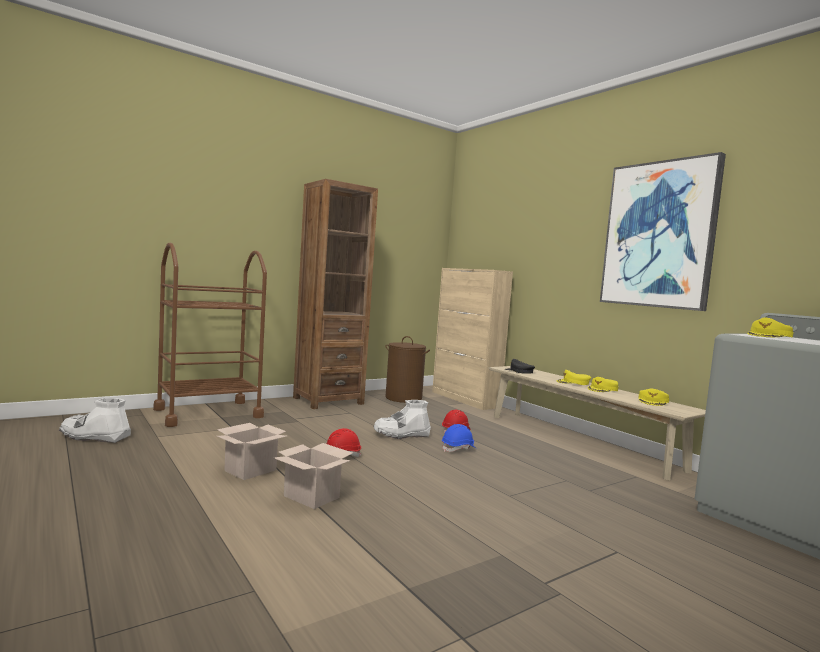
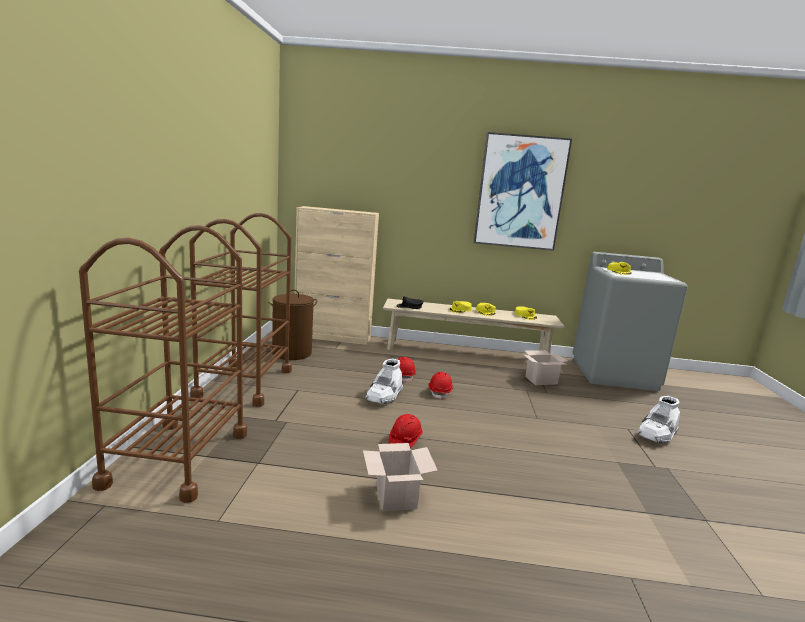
camera: 50 degrees left, 10 degrees up
white boot [58,398,131,443] -> white boot moved to [637,396,680,444]
cardboard box [273,443,352,509] -> cardboard box moved to [524,350,568,385]
brown bookcase [293,179,378,409] -> brown cart [189,213,292,407]
blue hard hat [442,424,477,452] -> red hard hat [429,372,453,400]

